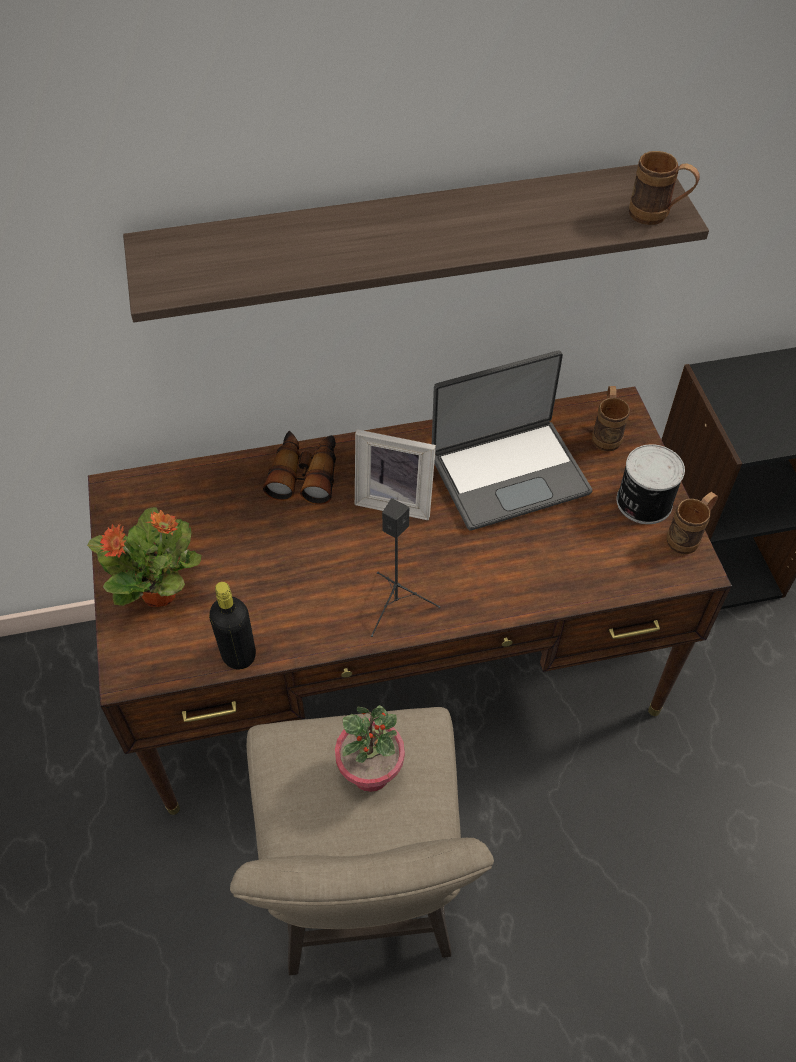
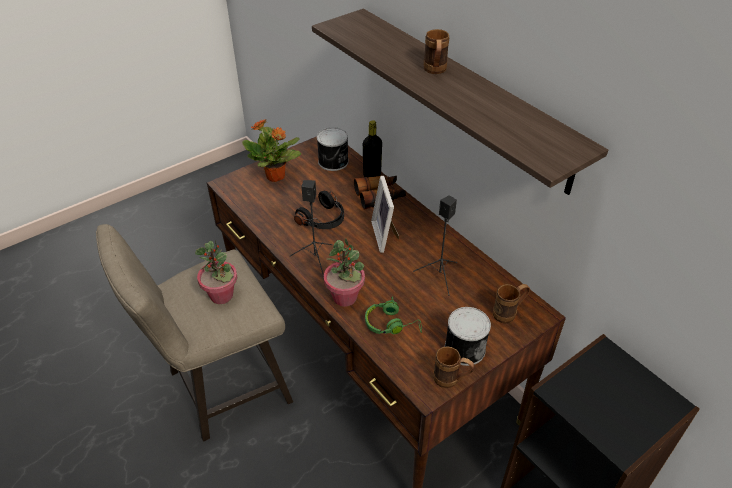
camera: 65 degrees right, 10 degrees down
black bottle [209,582,256,669] -> black bottle moved to [363,120,382,177]
laptop [432,351,592,530] -> black speaker [413,195,457,296]
brown mug [629,151,700,225] -> brown mug moved to [424,29,449,74]
none -> black headphones [294,191,344,229]
none -> can [317,127,349,171]
none -> potted plant [324,238,365,307]
none -> green headphones [365,297,422,334]

